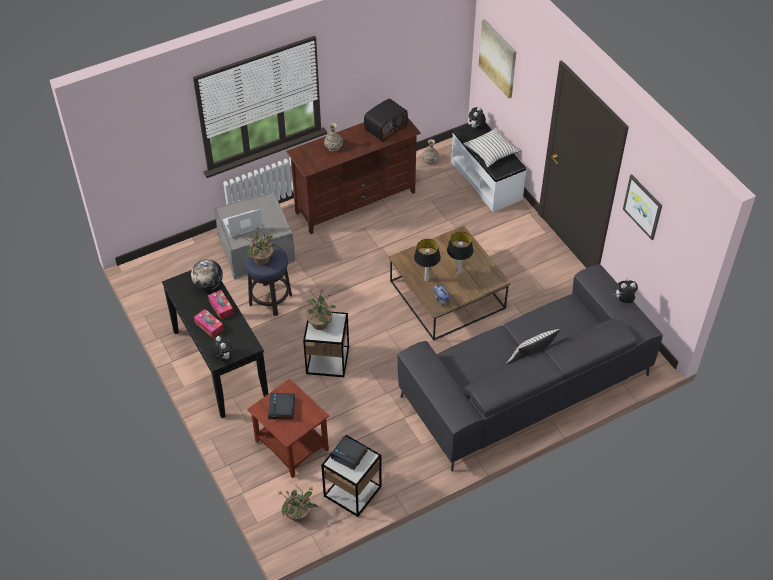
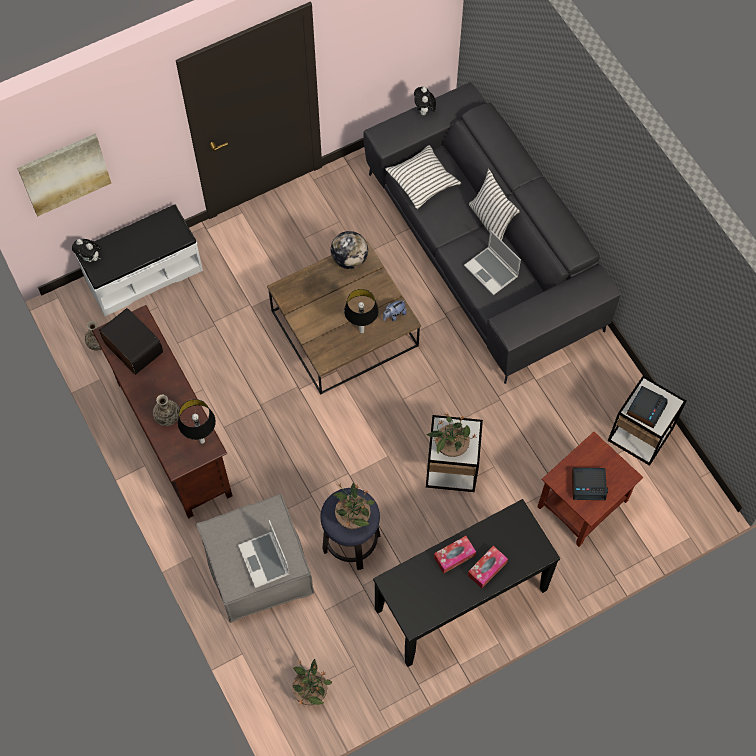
camera: 90 degrees left, 15 degrees up
globe [191,259,223,291] -> globe moved to [331,231,368,269]
plush toy [210,335,232,359] -> none
potted plant [278,485,318,522] -> potted plant moved to [292,659,332,707]
table lamp [447,232,474,275] -> table lamp moved to [178,399,216,444]
white pillow [463,128,521,167] -> white pillow moved to [385,145,461,209]
picture [623,174,662,240] -> none
none -> laptop [464,230,521,295]

